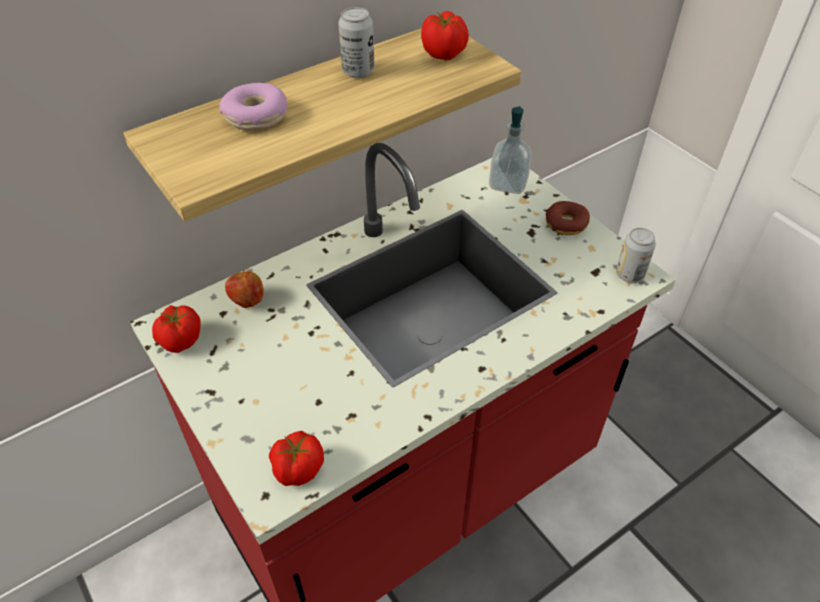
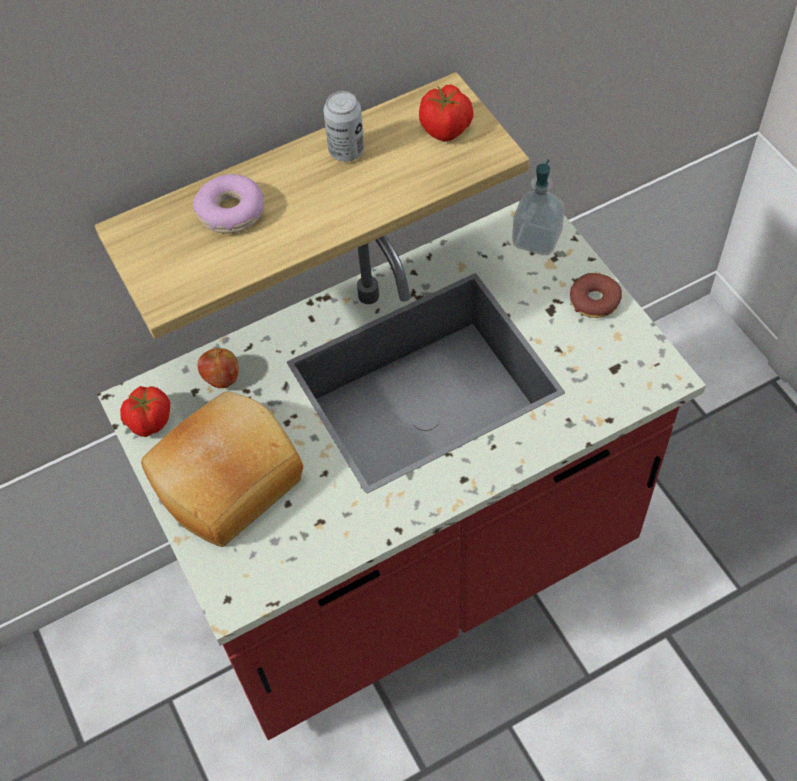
camera: 10 degrees right, 10 degrees up
tomato [269,431,324,486] -> none
can [616,228,656,283] -> none
none -> bread [141,391,303,547]

